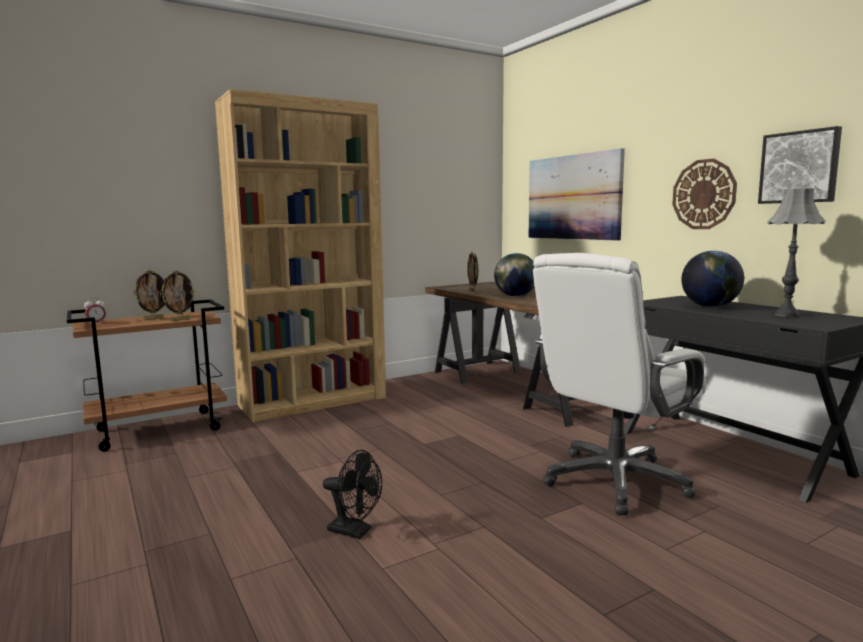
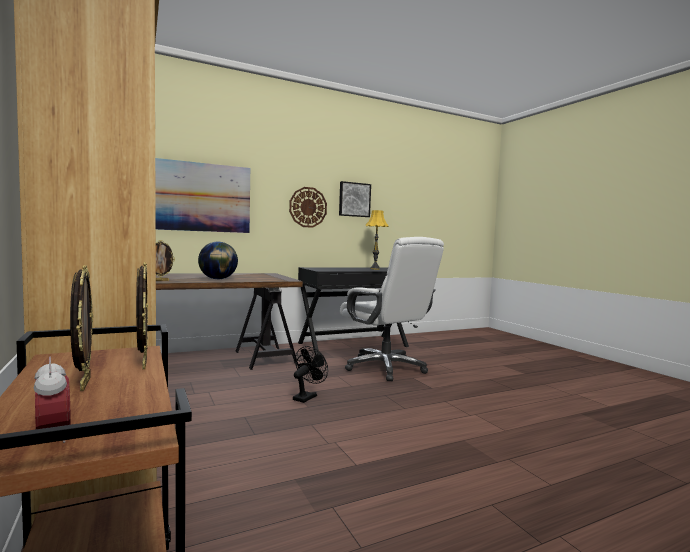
camera: 85 degrees left, 5 degrees down
black fan [323,450,382,539] -> black fan moved to [293,346,328,403]
globe [681,251,744,307] -> none
grey table lamp [767,188,825,317] -> yellow table lamp [366,210,388,269]

